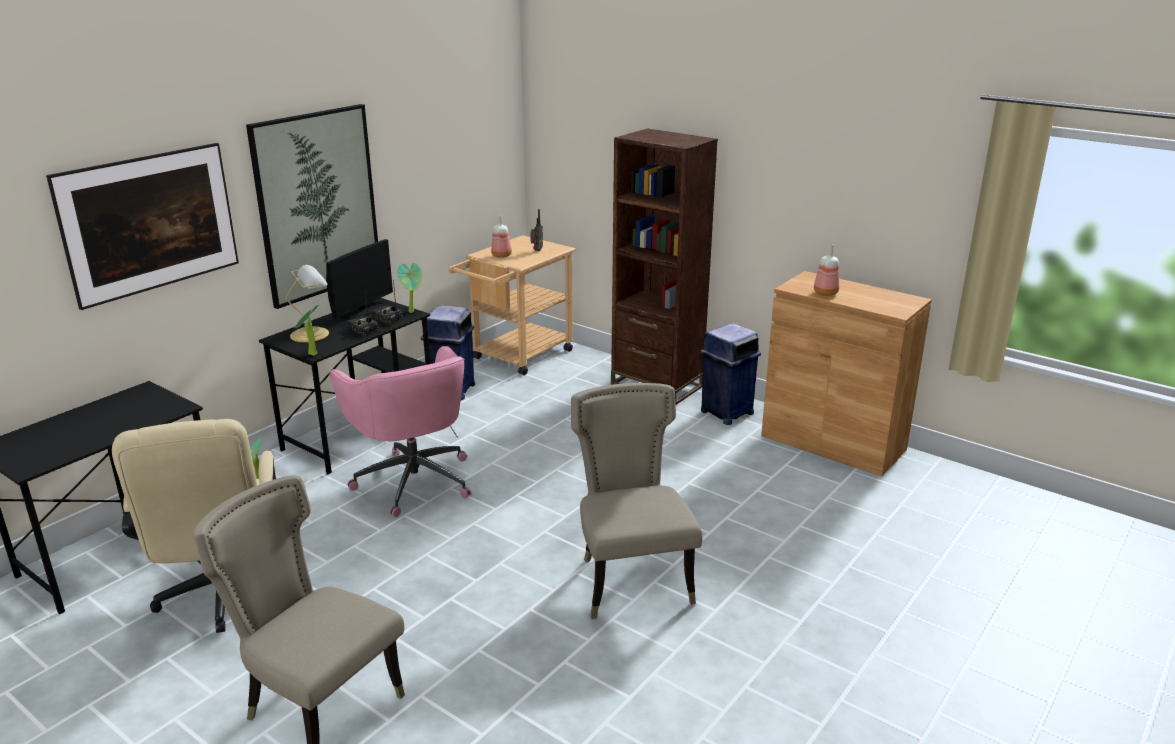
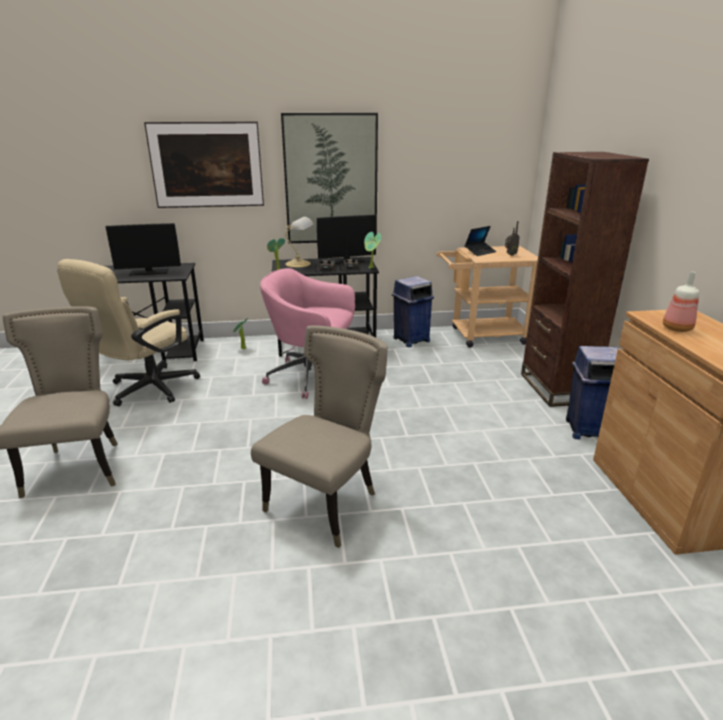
camera: 45 degrees right, 0 degrees up
pink office chair [330,346,471,517] -> pink office chair turned 90 degrees clockwise [260,268,355,399]
bottle [491,215,512,258] -> laptop [465,226,496,256]
none -> monitor [105,223,181,276]

